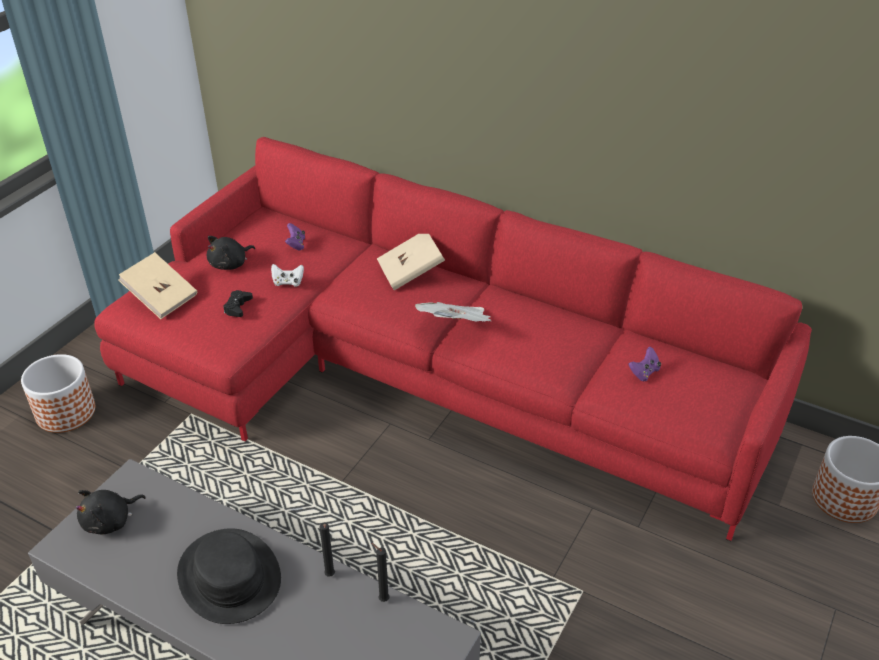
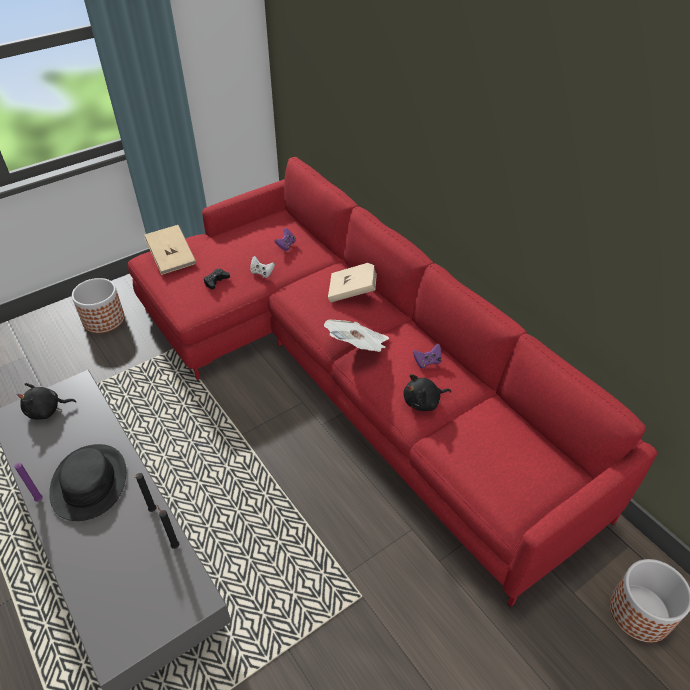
camera: 25 degrees right, 5 degrees up
black plush toy [207,236,255,270] -> black plush toy moved to [403,374,451,411]
purple game controller [629,347,661,381] -> purple game controller moved to [413,344,442,368]
none -> purple candle [14,463,43,502]

